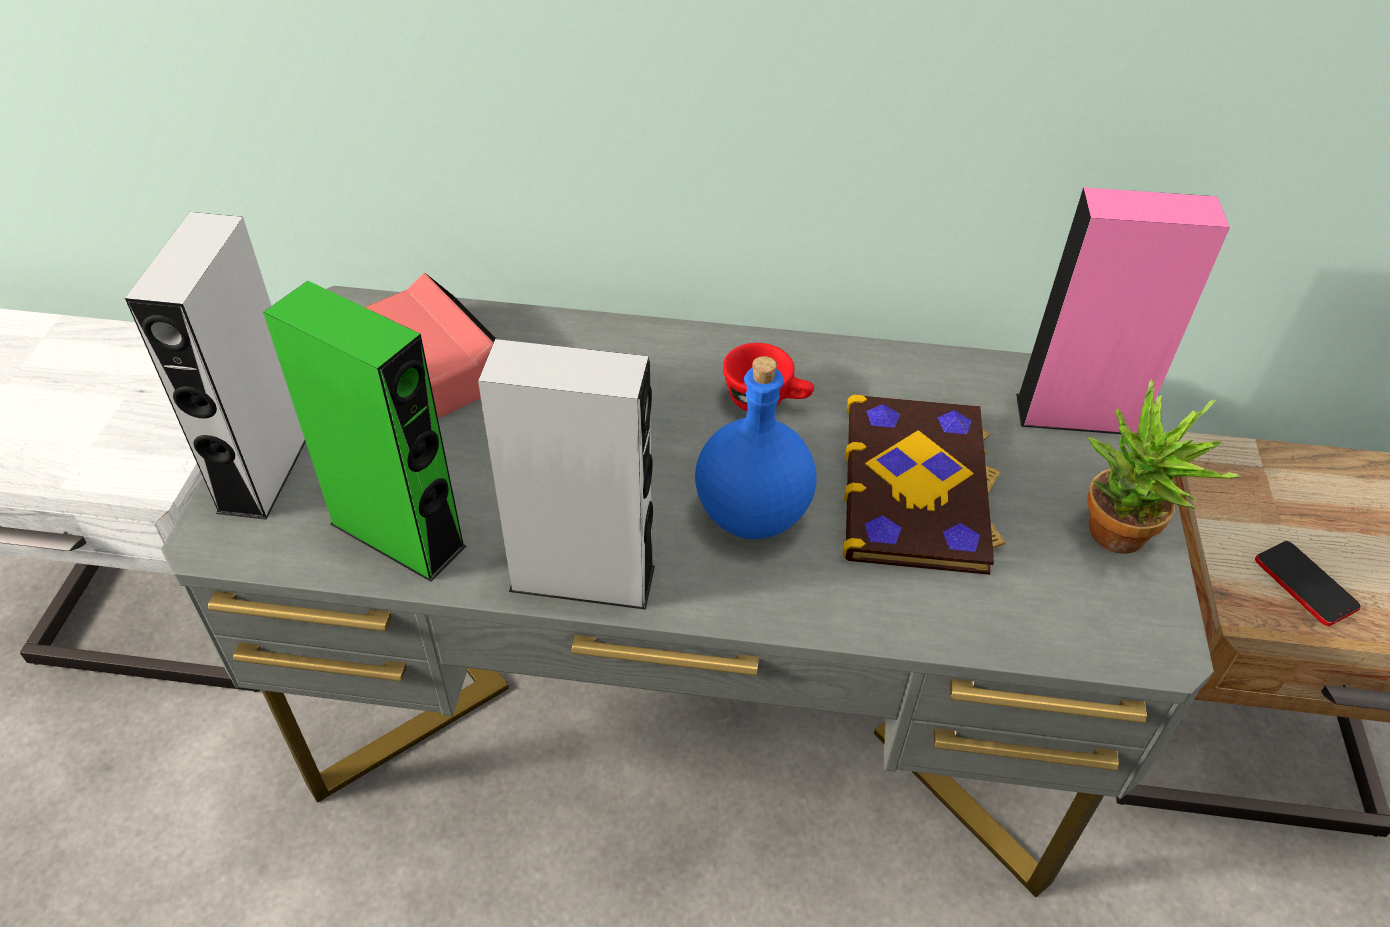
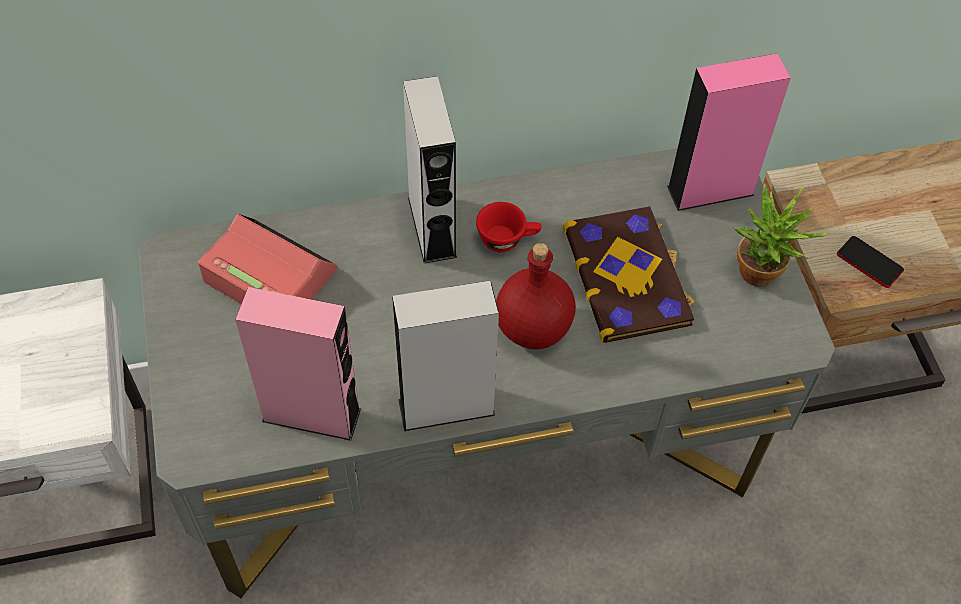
camera: 20 degrees left, 10 degrees up
grey speaker [125,212,306,520] -> grey speaker moved to [403,76,457,263]
green speaker [263,281,467,582] -> pink speaker [235,287,361,441]
blue bottle [695,356,816,539] -> red bottle [496,243,576,350]

